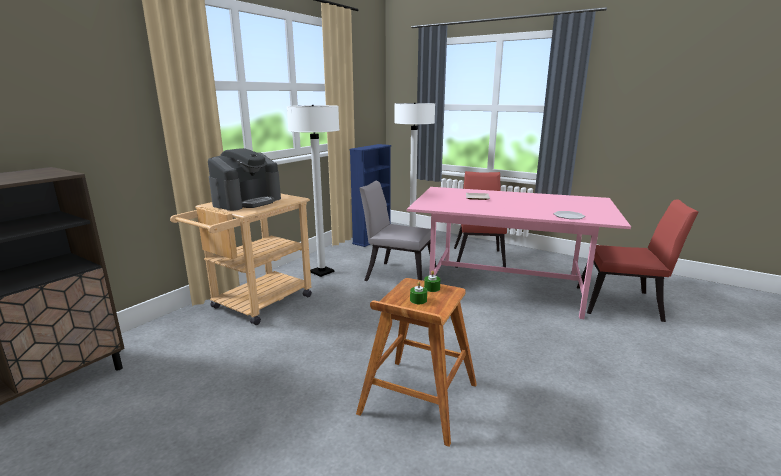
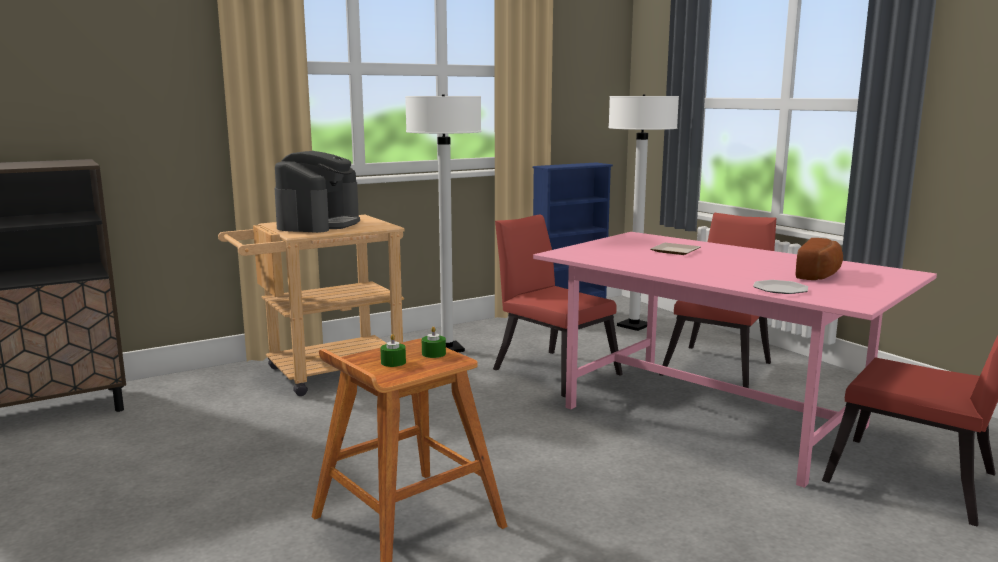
camera: 25 degrees right, 5 degrees down
coffee machine [208,148,281,211] -> coffee machine turned 45 degrees counterclockwise [275,151,360,233]
grey chair [359,181,436,281] -> red chair [493,214,623,397]
none -> bread [796,238,843,280]

